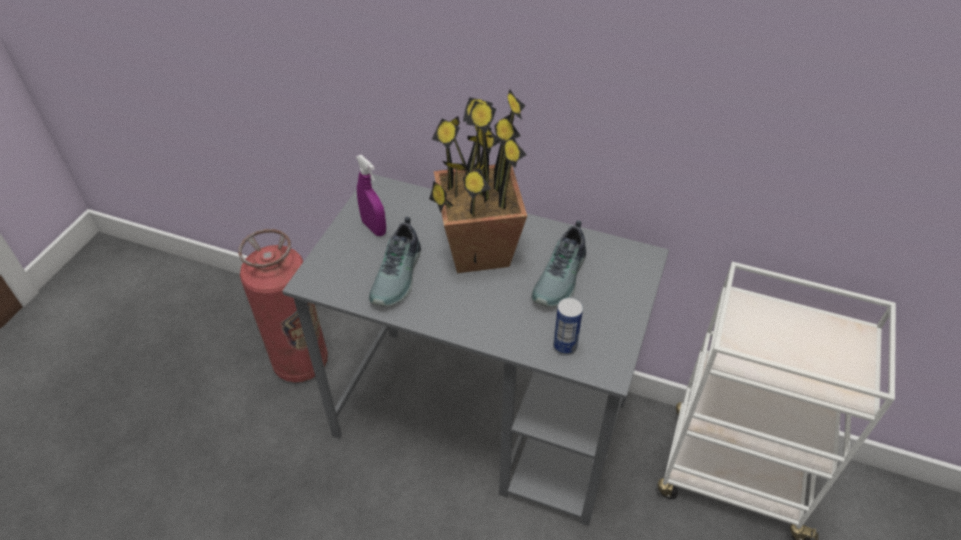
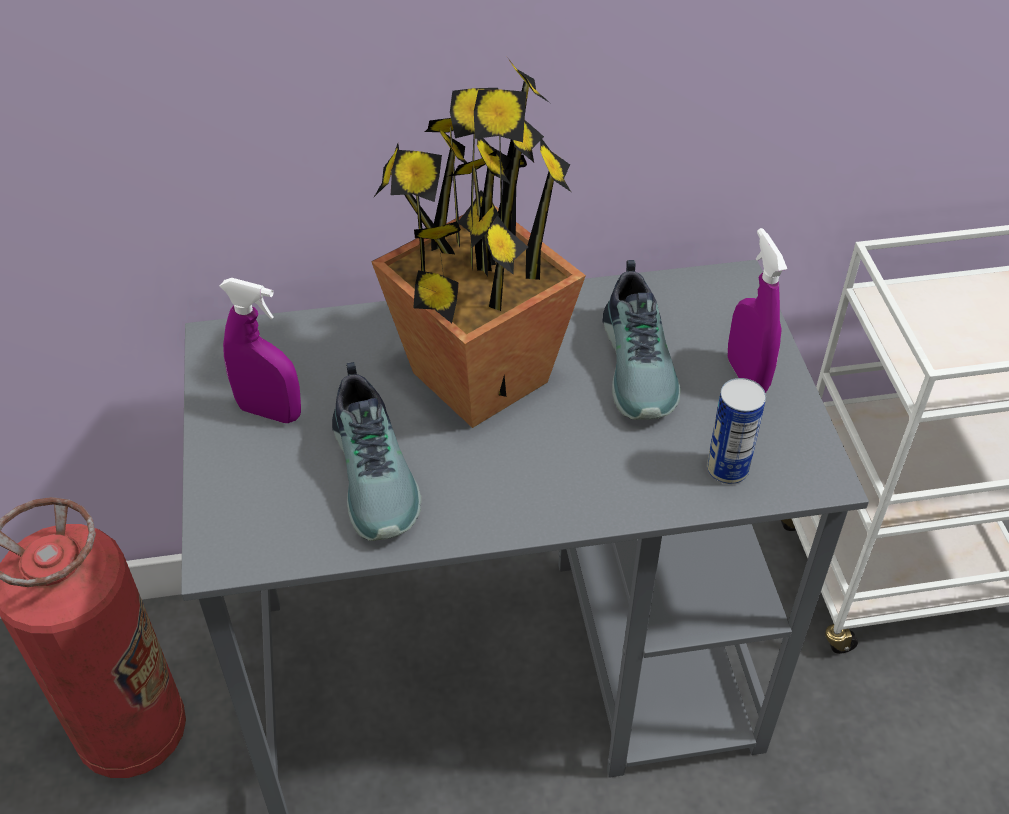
camera: 30 degrees left, 0 degrees up
none -> purple spray bottle [728,228,787,393]

